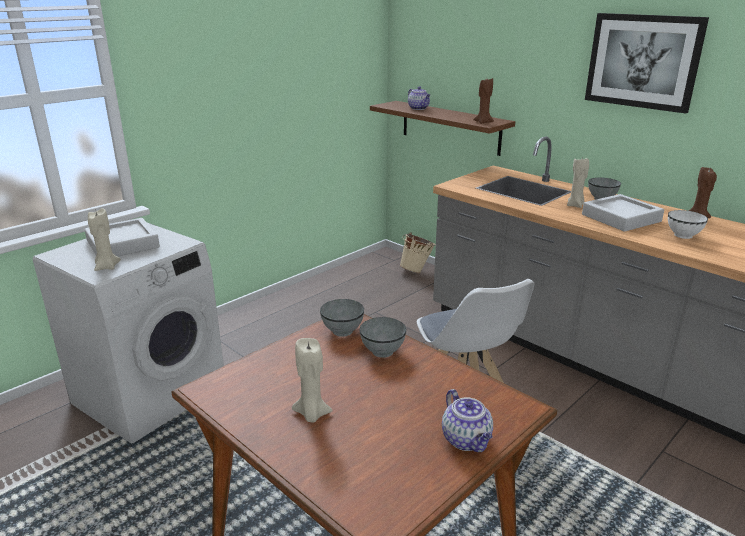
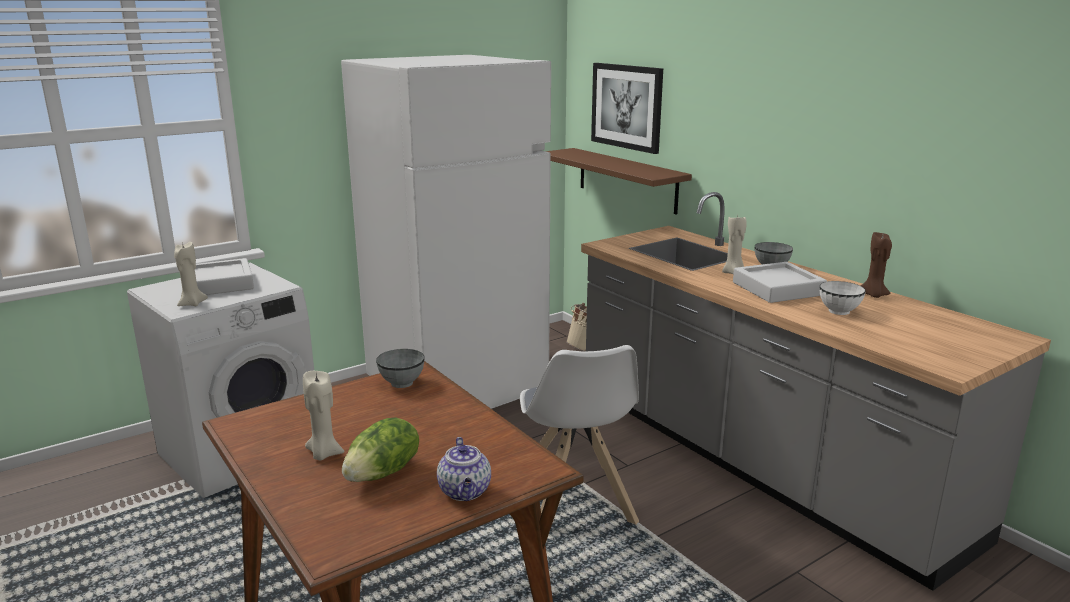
camera: 10 degrees right, 5 degrees down
grey bowl [359,317,406,358] -> none
teapot [408,86,430,110] -> none
brown candle [473,78,494,124] -> none
picture [585,13,709,114] -> picture moved to [591,63,663,154]
none -> white fridge [341,55,551,409]
none -> lettuce [342,417,419,482]

